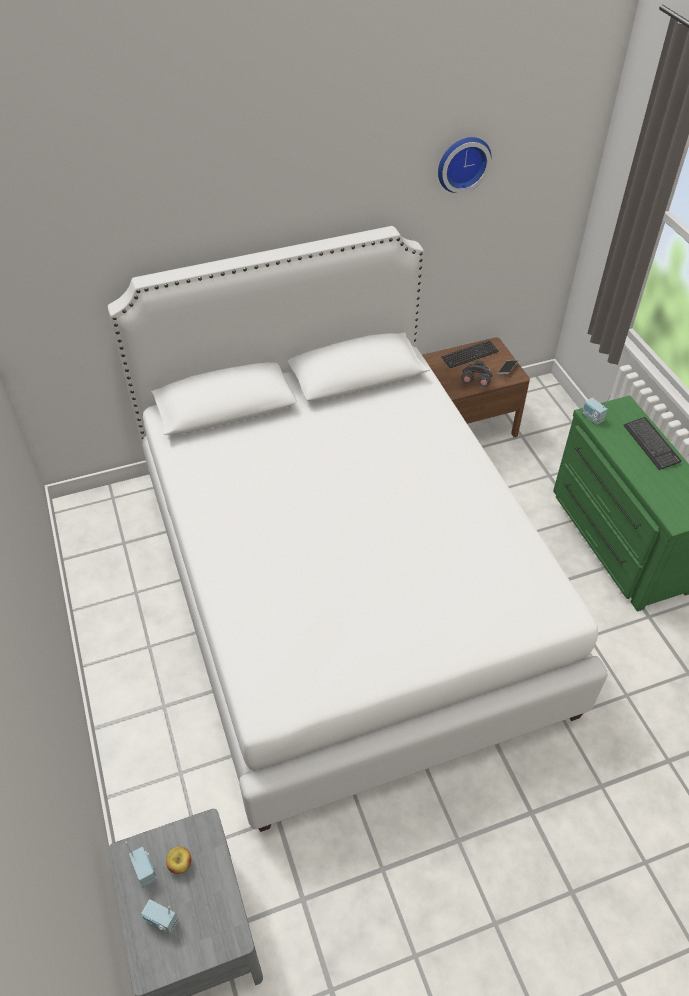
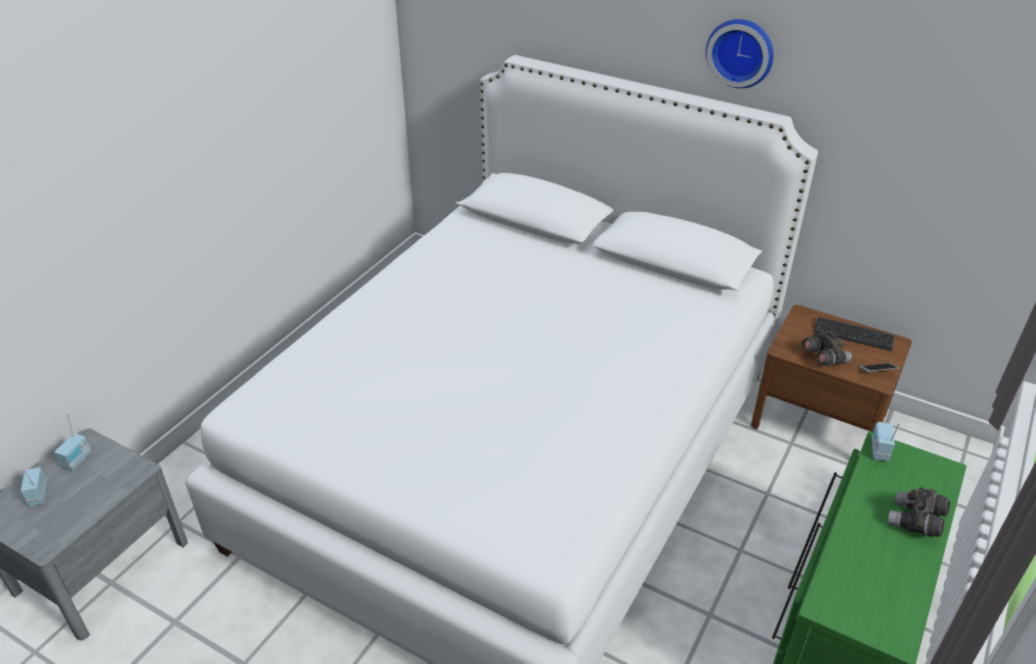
camera: 50 degrees right, 10 degrees down
apple [166,846,191,874] -> none
wall clock [438,137,491,193] -> wall clock moved to [706,19,774,88]
keyboard [624,417,681,470] -> grey binoculars [888,487,950,537]

